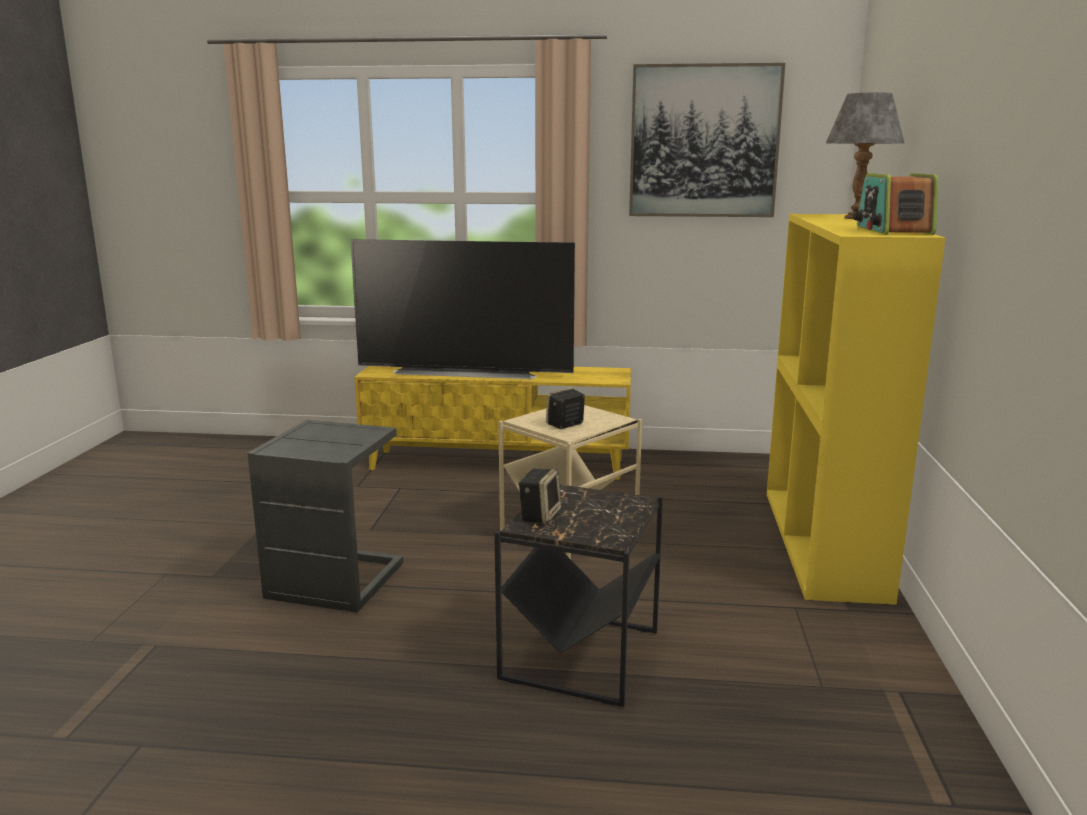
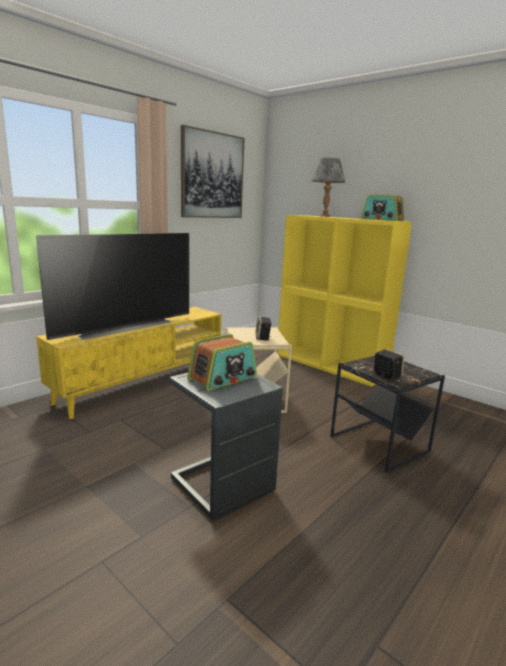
camera: 55 degrees left, 0 degrees up
none -> radio [187,334,257,391]

